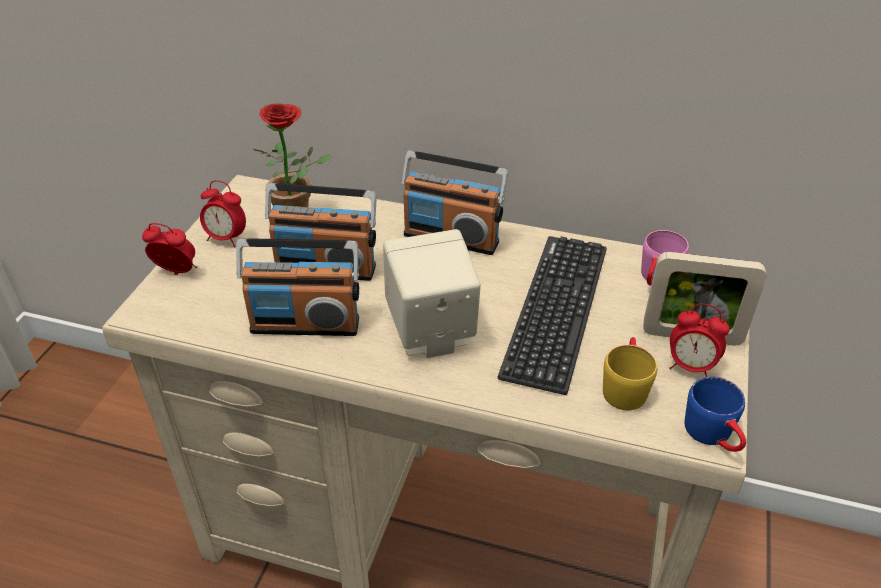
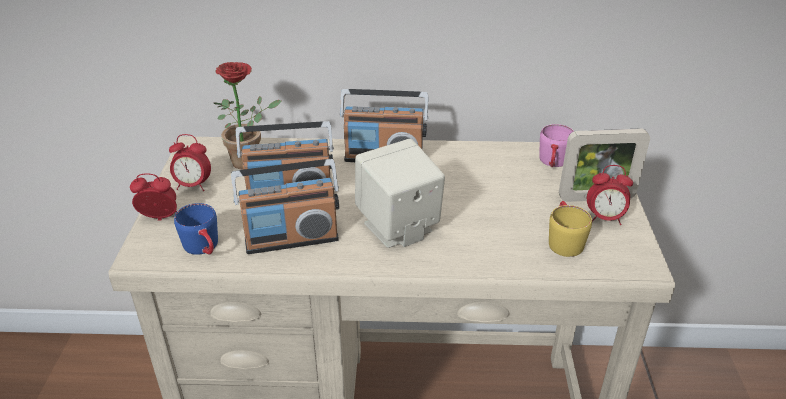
camera: 15 degrees left, 5 degrees down
keyboard [498,236,606,395] -> none
blue mug [685,376,746,452] -> blue mug moved to [174,203,218,255]

